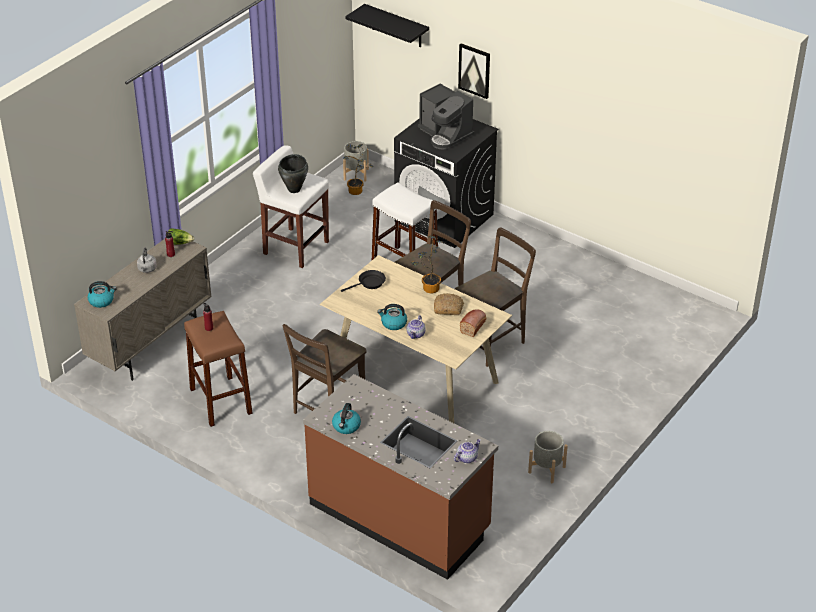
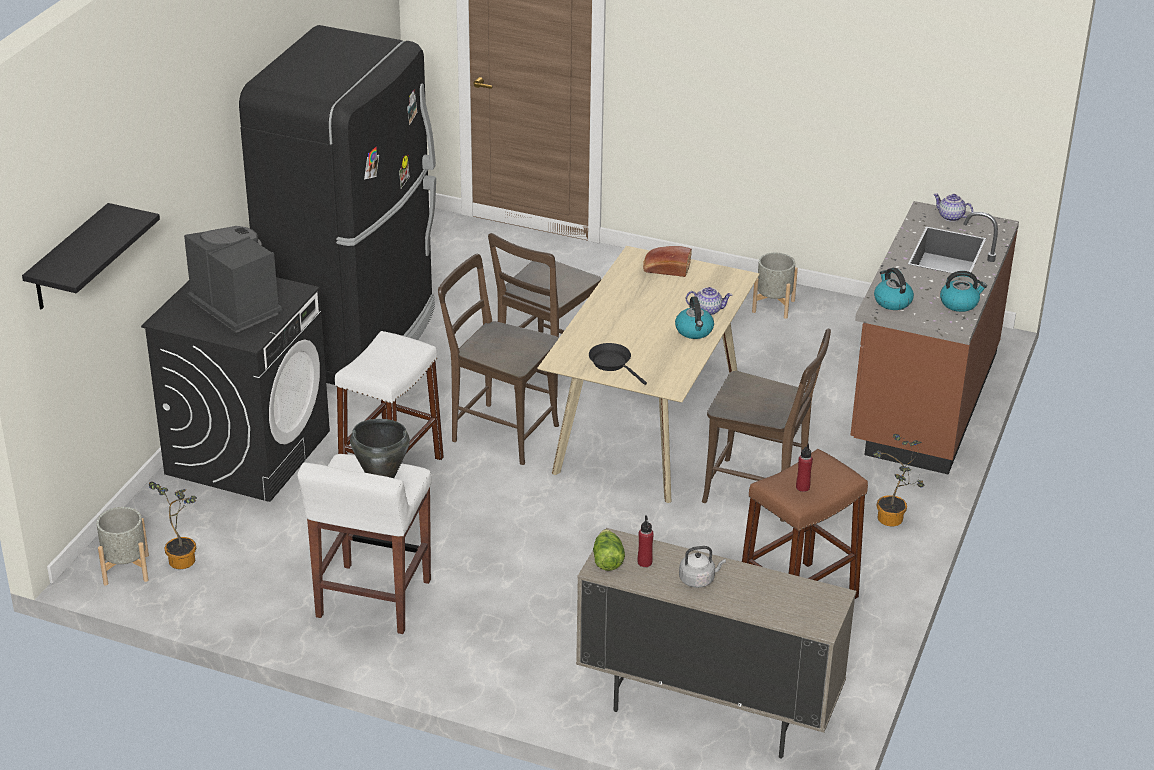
camera: 105 degrees left, 5 degrees down
kettle [87,281,117,308] -> kettle moved to [874,268,914,310]
potted plant [411,236,443,293] -> potted plant moved to [873,434,925,526]
coffee machine [418,84,474,150] -> coffee machine turned 75 degrees counterclockwise [184,226,282,333]
bread [434,293,464,315] -> none
brown chair [455,227,536,367] -> brown chair turned 90 degrees counterclockwise [488,233,601,393]
picture [458,43,490,99] -> none
none -> black fridge [239,25,436,385]

